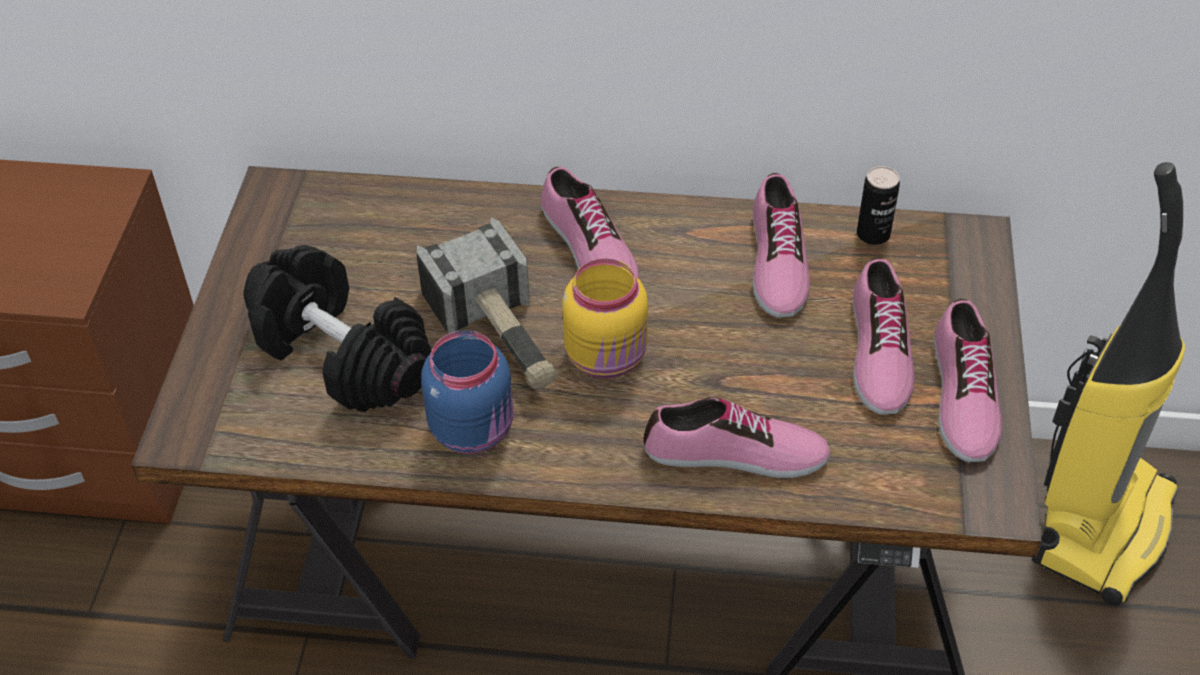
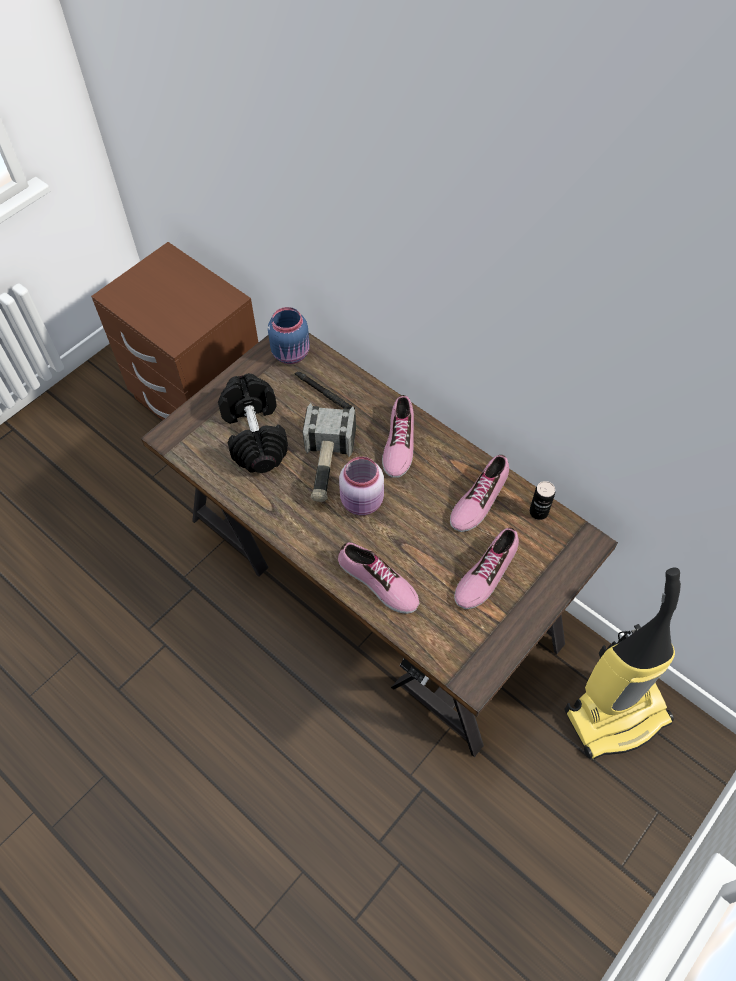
camera: 35 degrees right, 10 degrees up
blue jar [421,330,513,454] -> blue jar moved to [268,307,310,364]
yellow jar [562,258,648,378] -> pink jar [339,457,384,515]
shoe [934,299,1002,463] -> none
none -> black flashlight [295,371,355,409]

